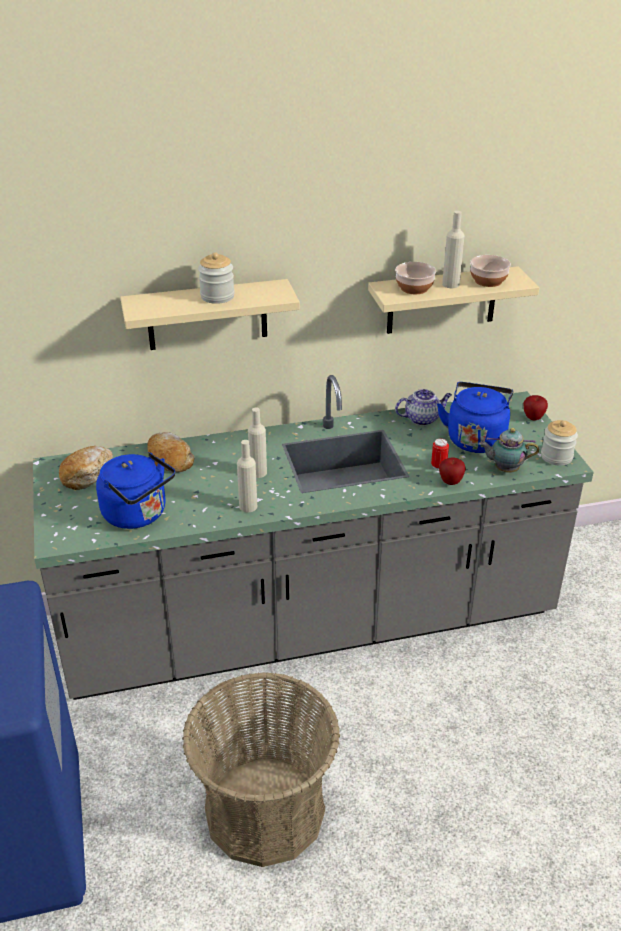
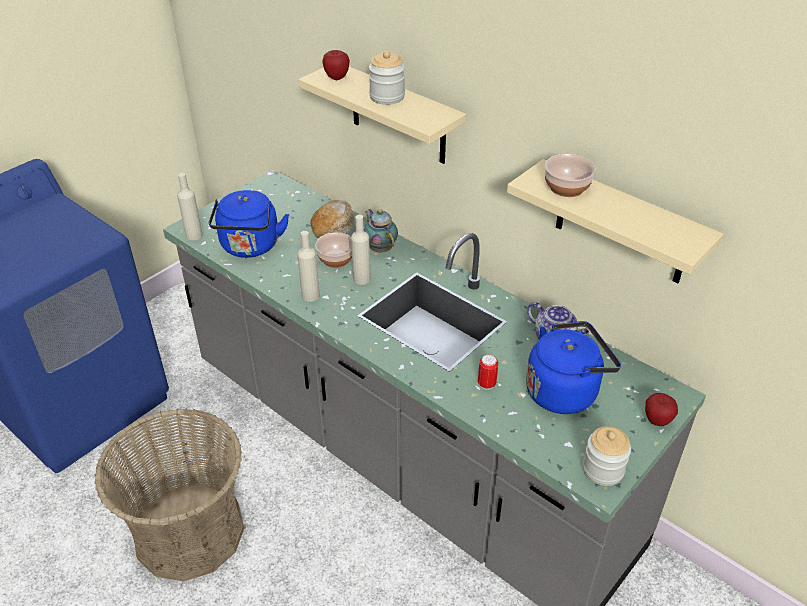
camera: 55 degrees right, 5 degrees up
bread [59,446,113,490] -> none
apple [439,457,466,485] -> apple moved to [322,50,350,80]
beige bottle [442,211,465,288] -> beige bottle moved to [177,173,203,240]
bowl [470,255,511,287] -> bowl moved to [315,232,352,268]
teapot [479,428,539,473] -> teapot moved to [364,209,398,253]

